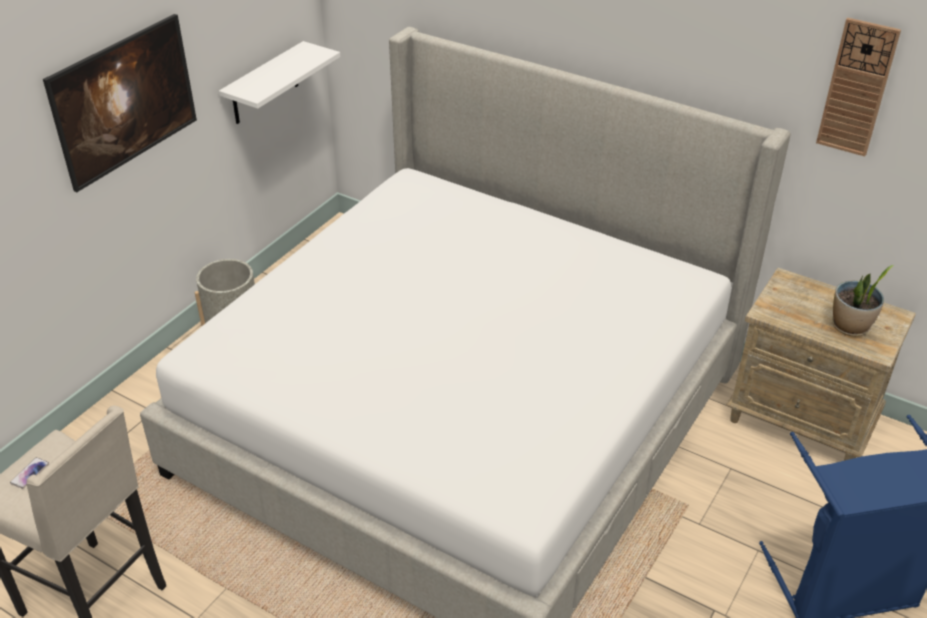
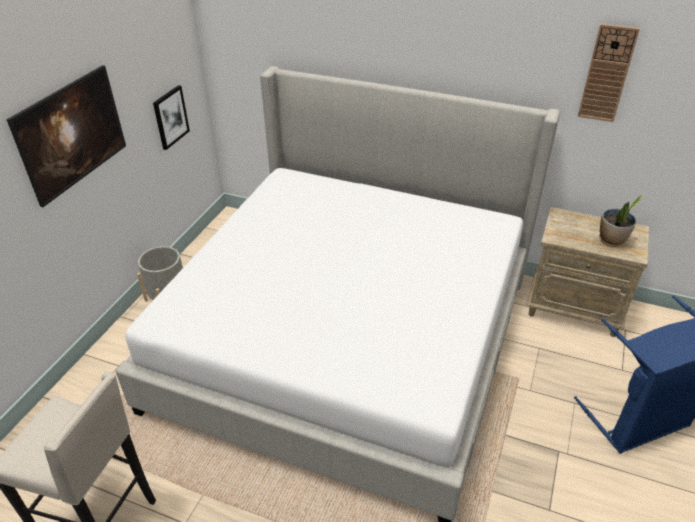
camera: 10 degrees left, 0 degrees up
phone [10,457,49,489] -> none
white shelf [219,41,340,124] -> picture [153,85,190,150]

